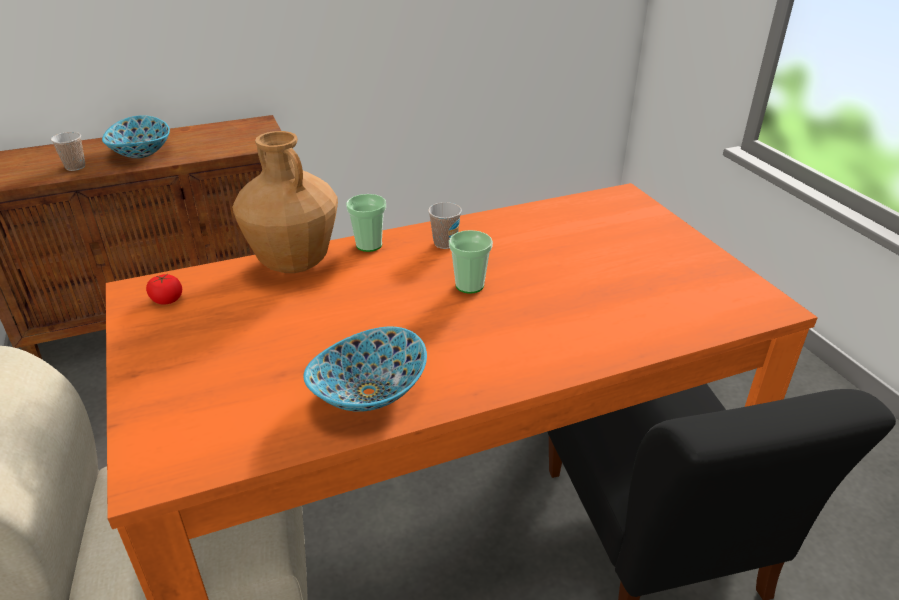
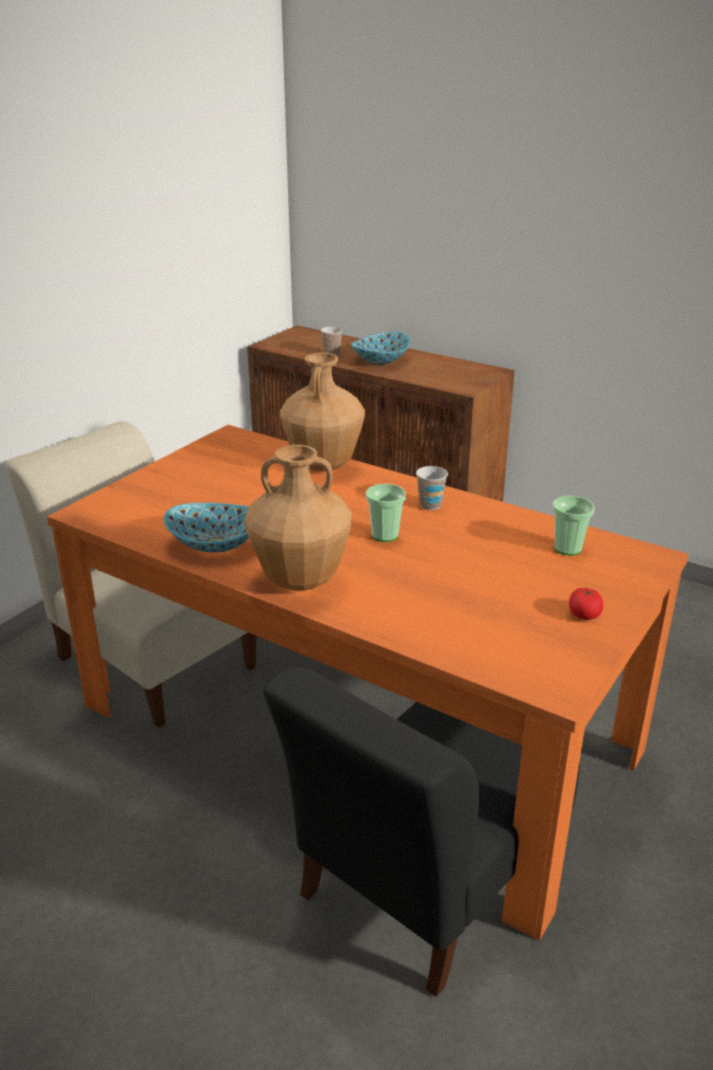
camera: 55 degrees right, 5 degrees down
tomato [146,274,182,304] -> tomato moved to [569,588,603,620]
cup [346,194,386,252] -> cup moved to [552,496,595,555]
none -> brown vase [244,445,352,591]

